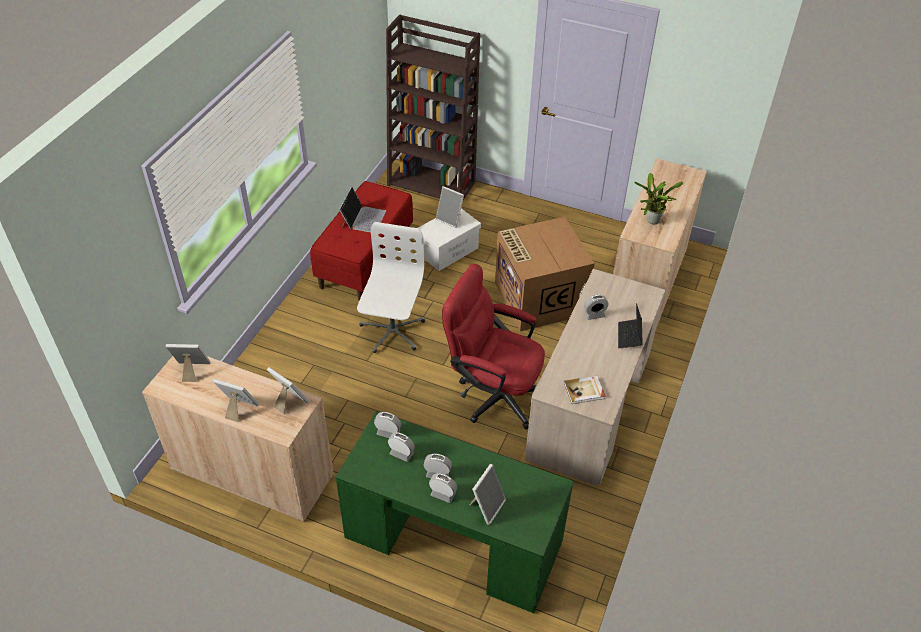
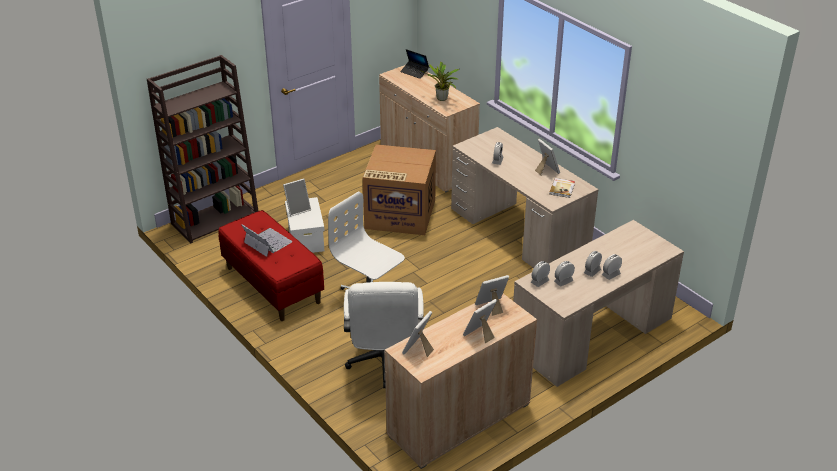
camera: 60 degrees left, 10 degrees down
green desk [336,411,574,613] -> beige desk [513,220,684,387]
red office chair [442,264,545,429] -> none
picture frame [469,464,506,525] -> picture frame moved to [535,139,560,175]
laptop [618,303,643,349] -> laptop moved to [400,49,429,79]
none -> white office chair [344,282,424,388]

